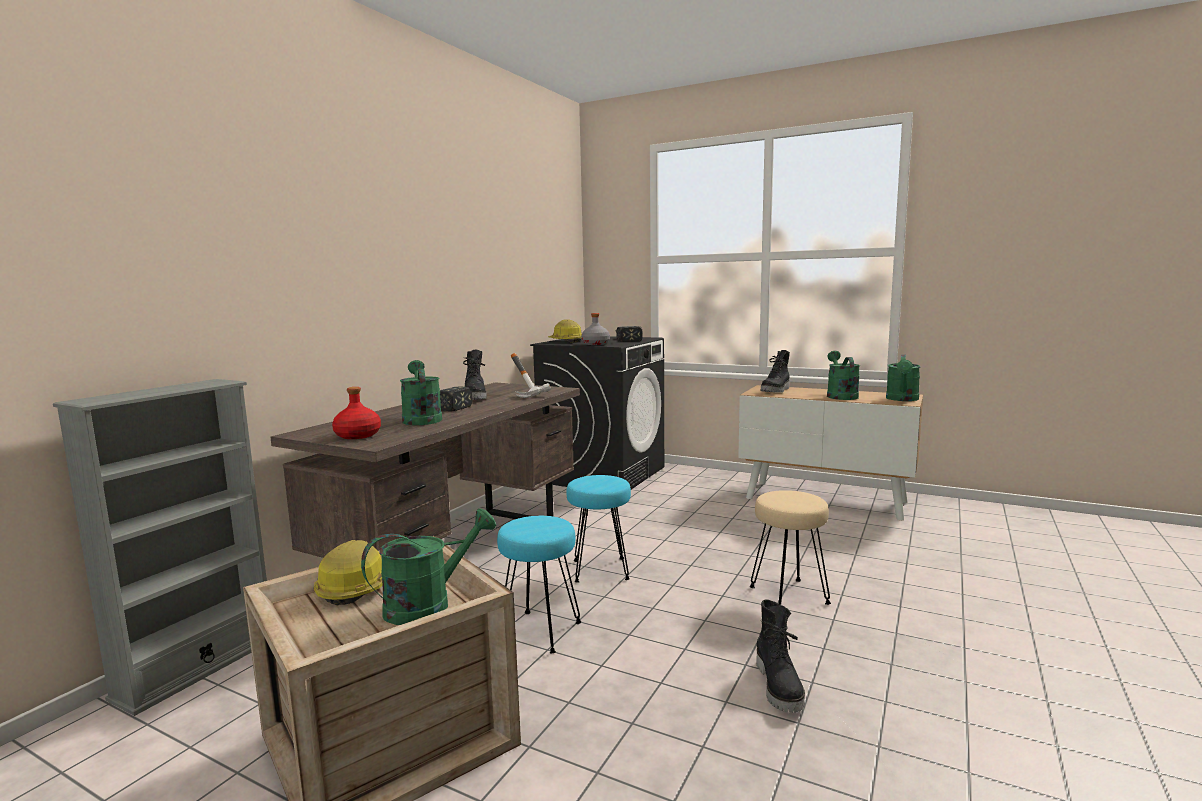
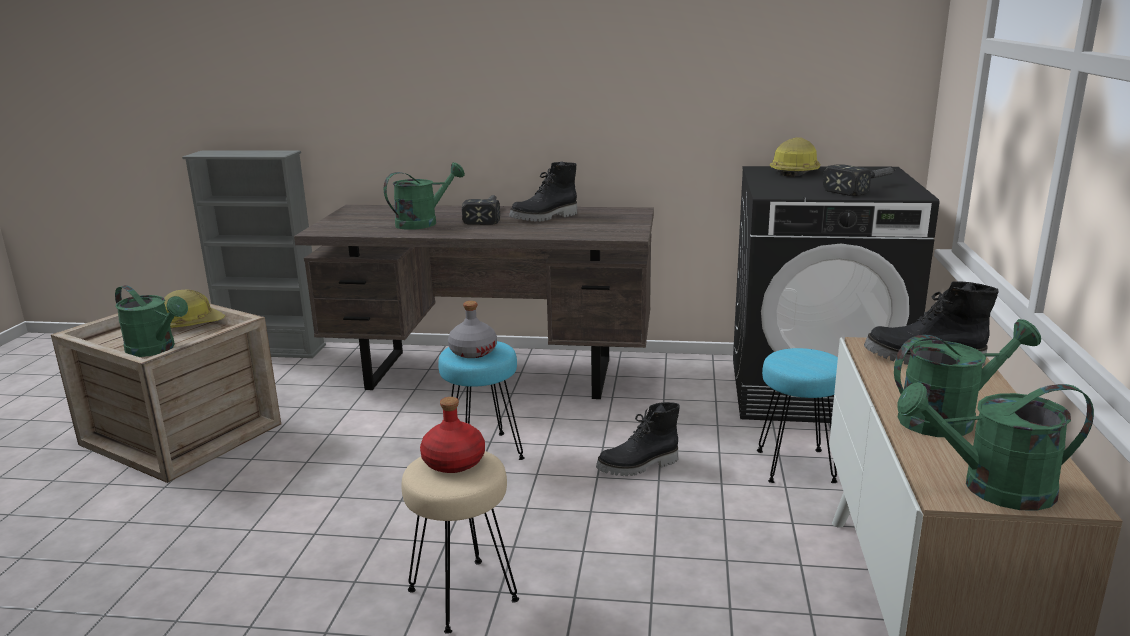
camera: 70 degrees right, 10 degrees up
red bottle [332,387,381,439] -> red bottle moved to [420,397,485,473]
turquoise stool [497,516,581,653] -> turquoise stool moved to [757,348,838,483]
hammer [511,353,551,398] -> none
grey bottle [581,313,610,345] -> grey bottle moved to [448,301,497,358]
black boot [756,599,805,713] -> black boot moved to [596,402,680,476]

